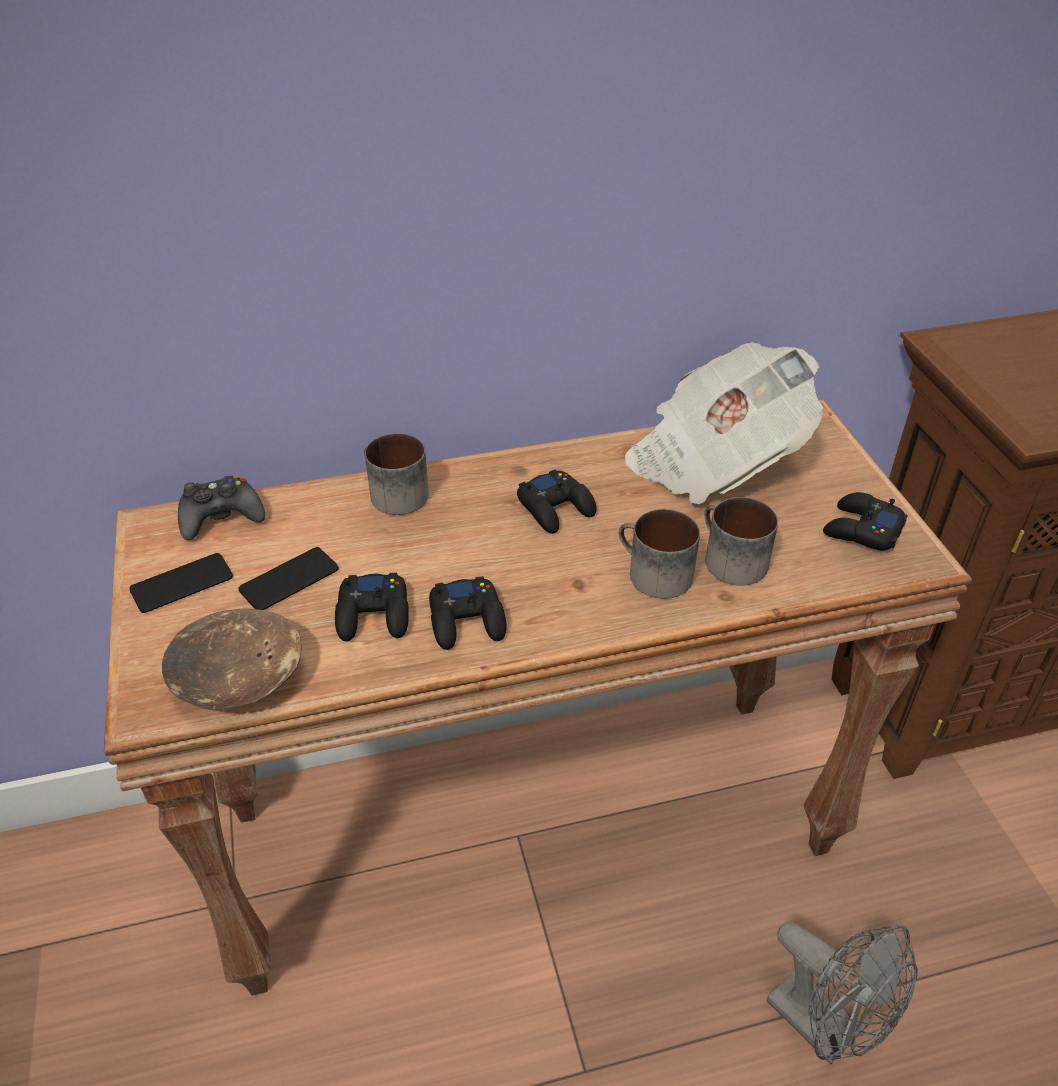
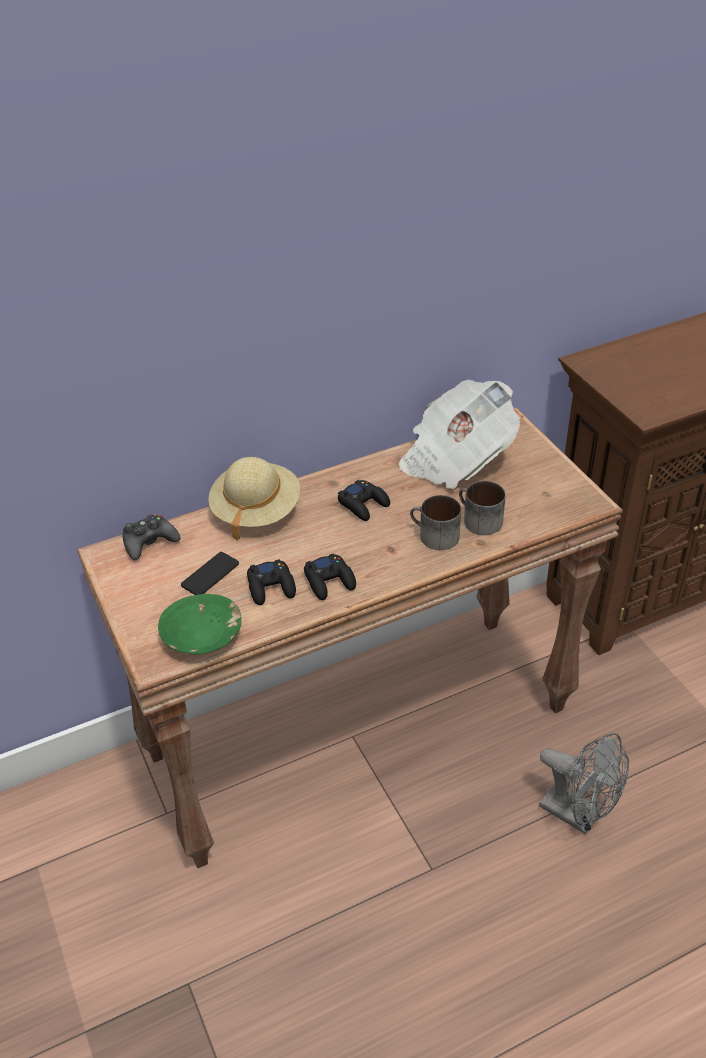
camera: 10 degrees left, 0 degrees up
phone [130,553,233,613] -> none
brown bowl [162,609,302,711] -> green bowl [158,594,242,654]
mug [364,433,429,515] -> beige hat [208,457,300,541]
black game controller [823,492,908,551] -> none

